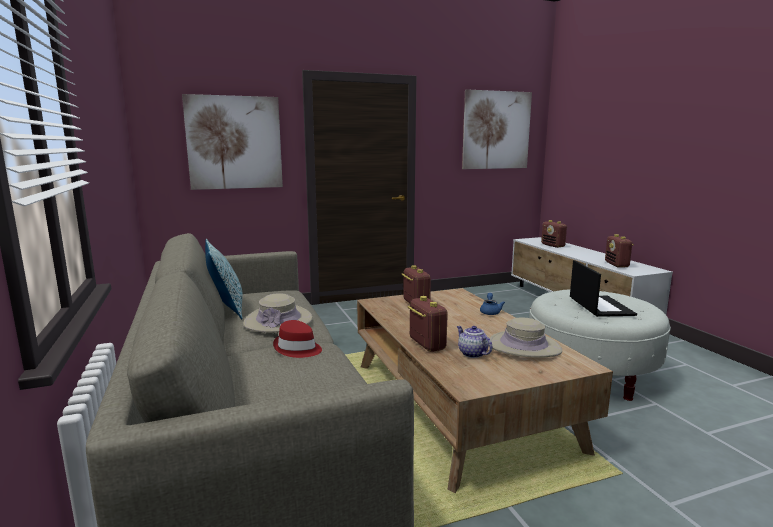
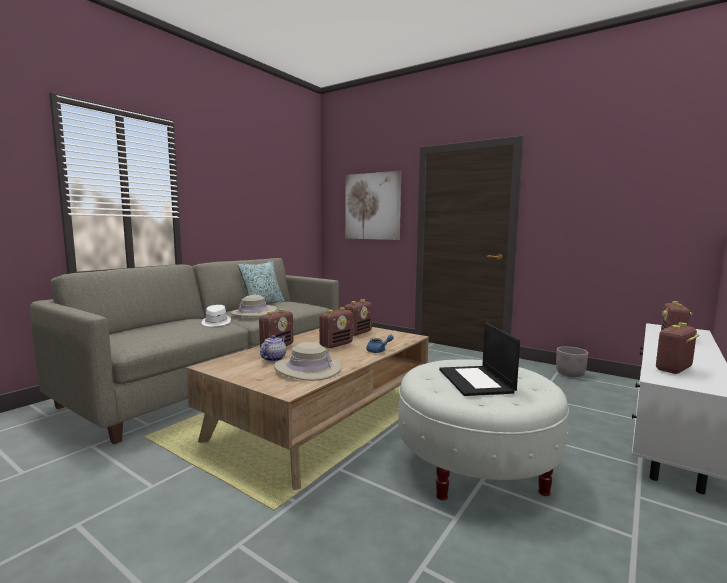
camera: 55 degrees right, 5 degrees down
red hat [273,320,322,358] -> white hat [202,305,231,326]
picture [462,89,532,169] -> none
laptop [570,260,637,317] -> laptop turned 120 degrees clockwise [439,323,520,396]
none -> radio [319,307,353,348]
none -> grey planter [556,347,588,377]

